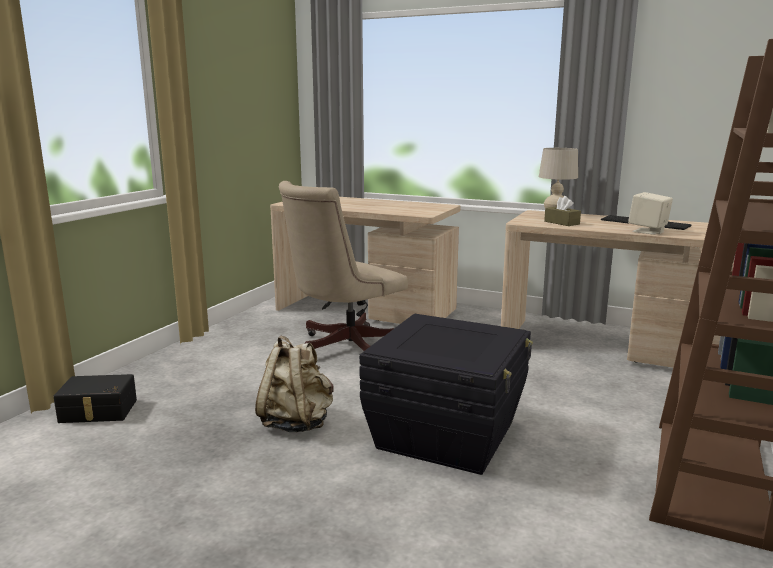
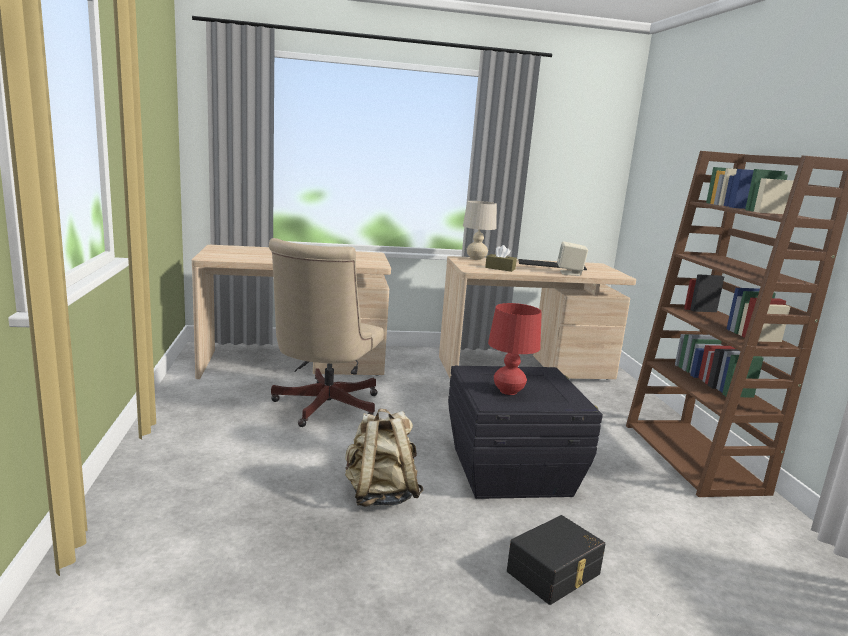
camera: 35 degrees left, 0 degrees up
black storage box [53,374,137,423] -> black storage box moved to [507,515,605,605]
none -> red table lamp [488,303,542,395]

